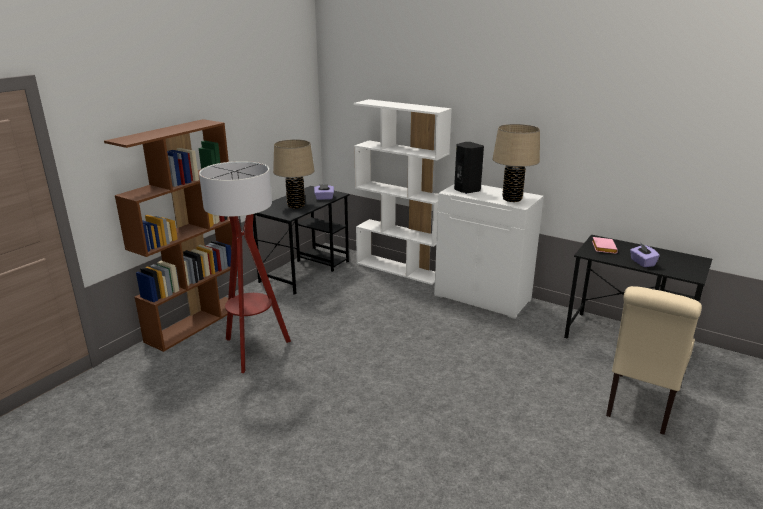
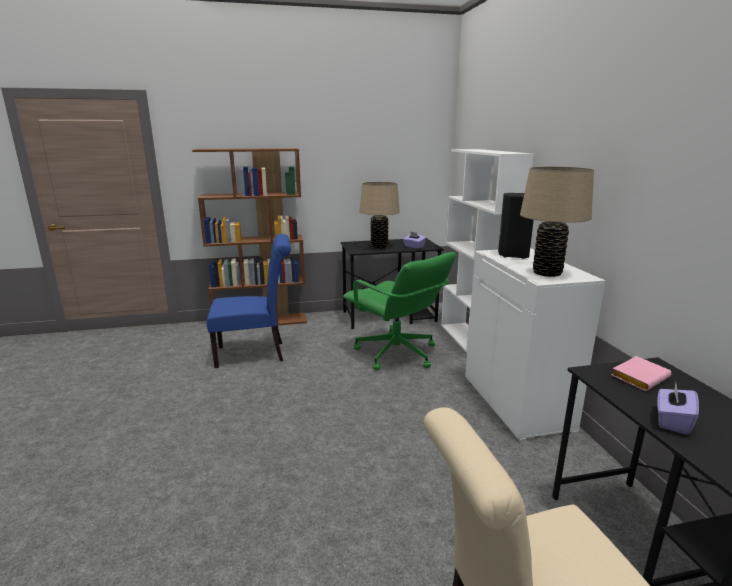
camera: 45 degrees right, 5 degrees down
floor lamp [199,161,291,373] -> blue chair [207,234,291,368]
none -> green office chair [343,252,456,370]

